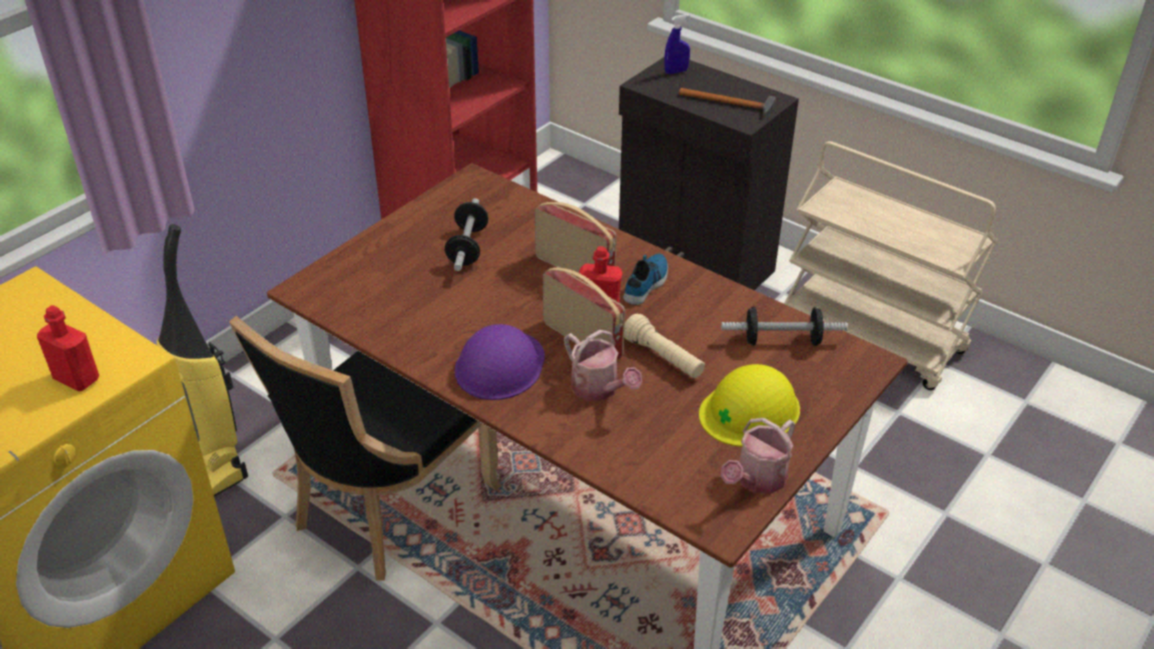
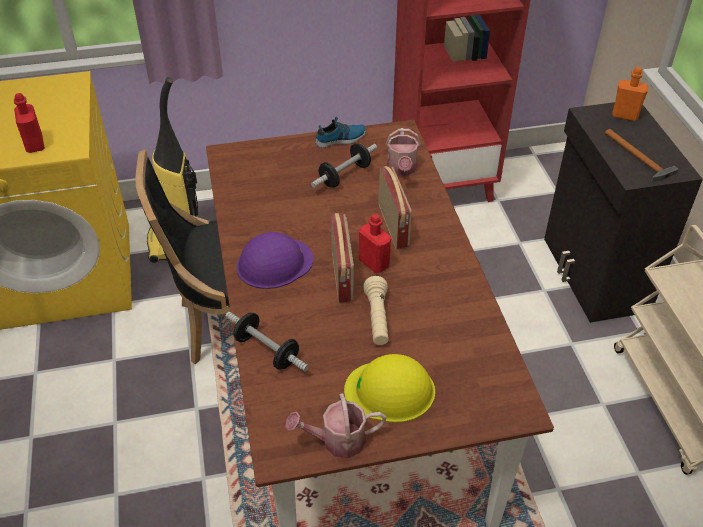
camera: 40 degrees right, 5 degrees up
watering can [564,330,642,401] -> watering can moved to [386,128,421,176]
shoe [623,254,668,305] -> shoe moved to [315,117,366,148]
blue spray bottle [664,14,690,74] -> orange bottle [612,67,648,121]
dumbbell [721,307,848,346] -> dumbbell moved to [226,312,309,372]

